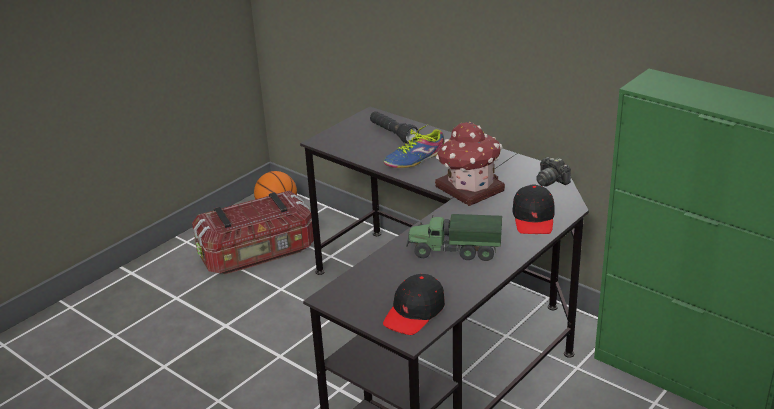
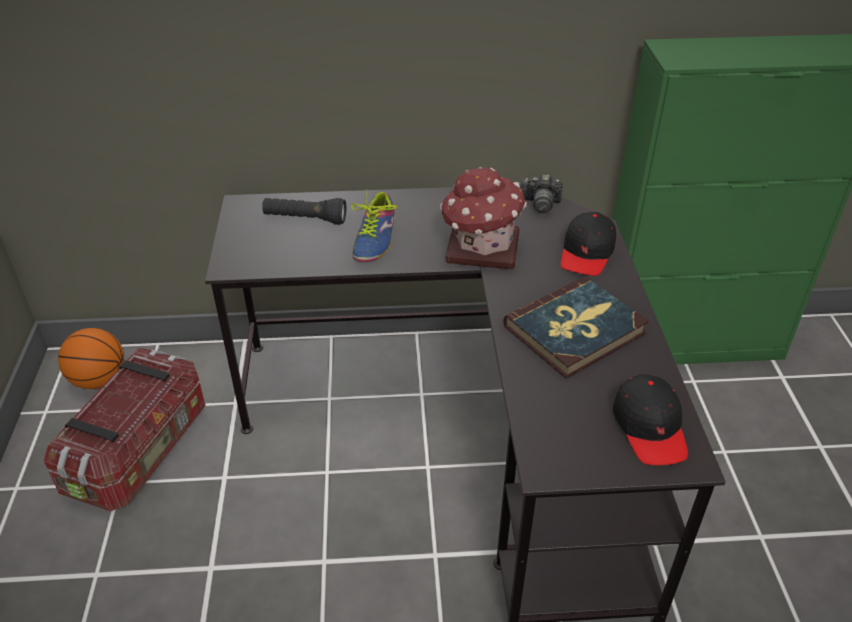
camera: 45 degrees left, 10 degrees up
toy truck [406,214,502,261] -> book [504,276,649,379]
black cap [513,184,555,234] -> black cap turned 60 degrees clockwise [561,212,616,276]

